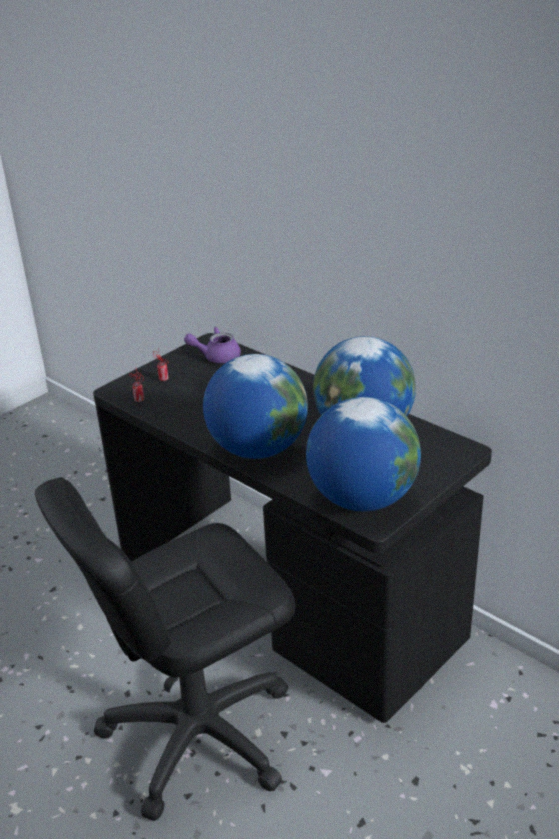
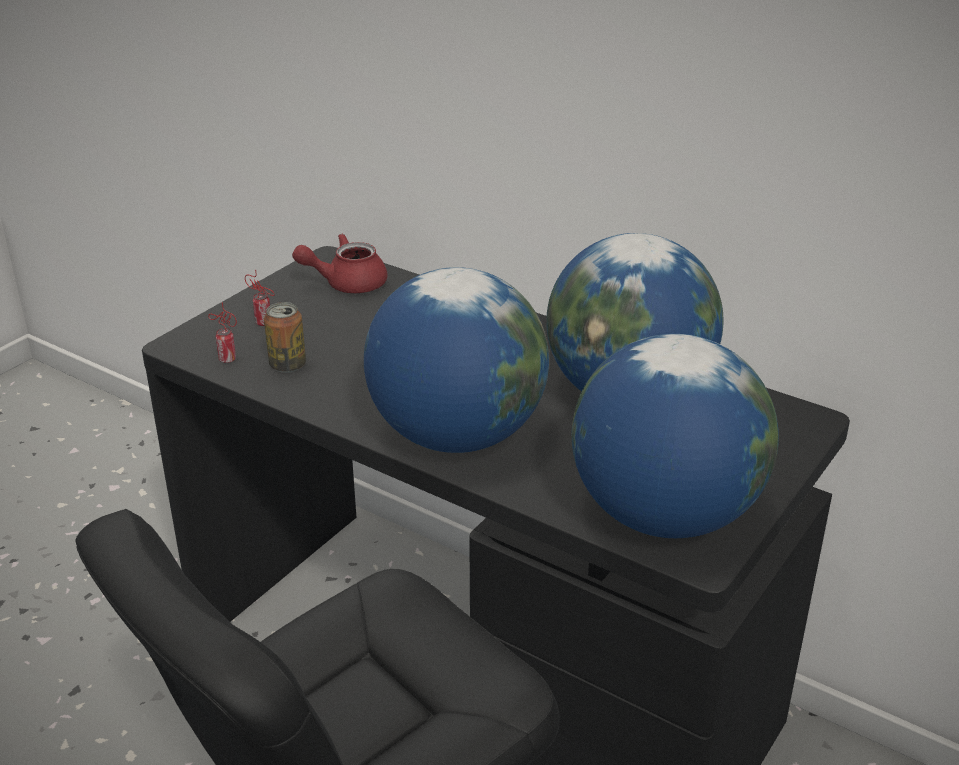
camera: 10 degrees left, 0 degrees up
purple teapot [184,327,241,363] -> red teapot [292,234,387,293]
none -> can [264,302,306,373]

